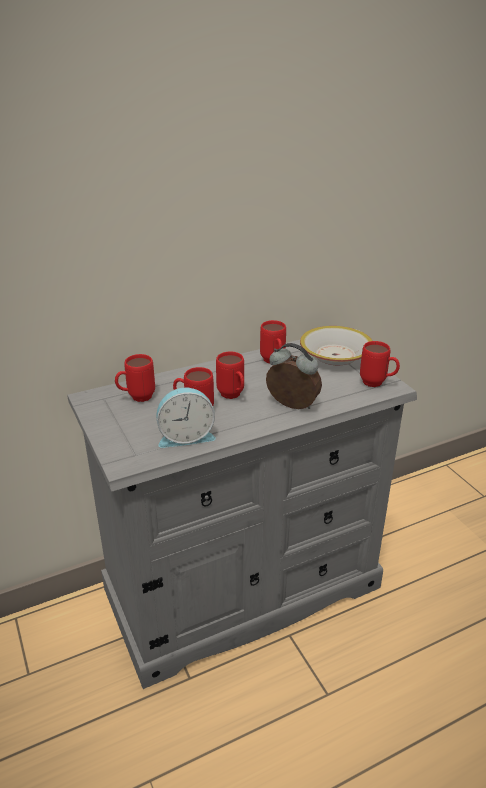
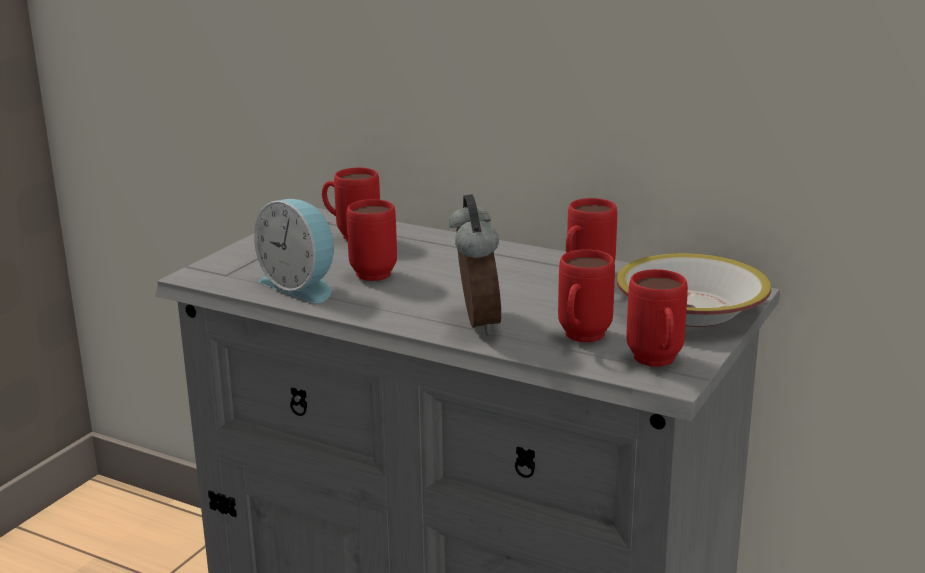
camera: 55 degrees right, 10 degrees down
red mug [216,351,244,399] -> red mug moved to [558,249,615,342]

